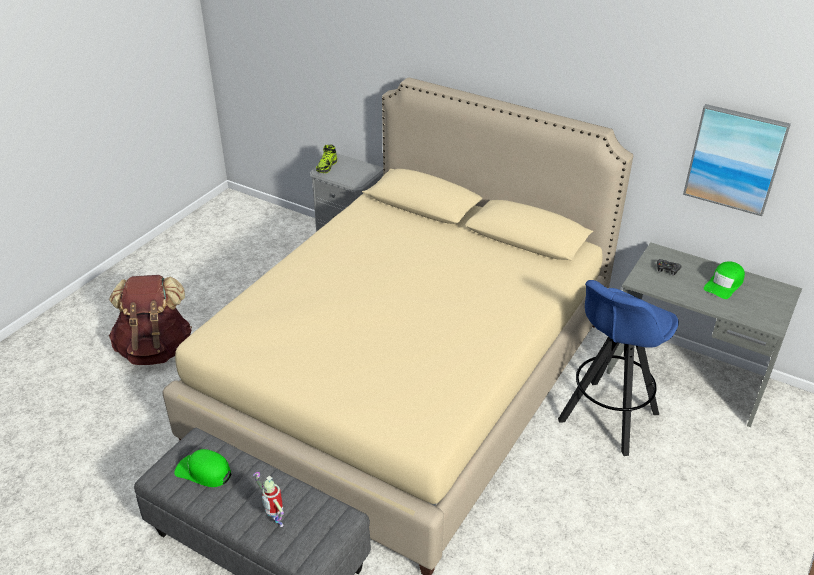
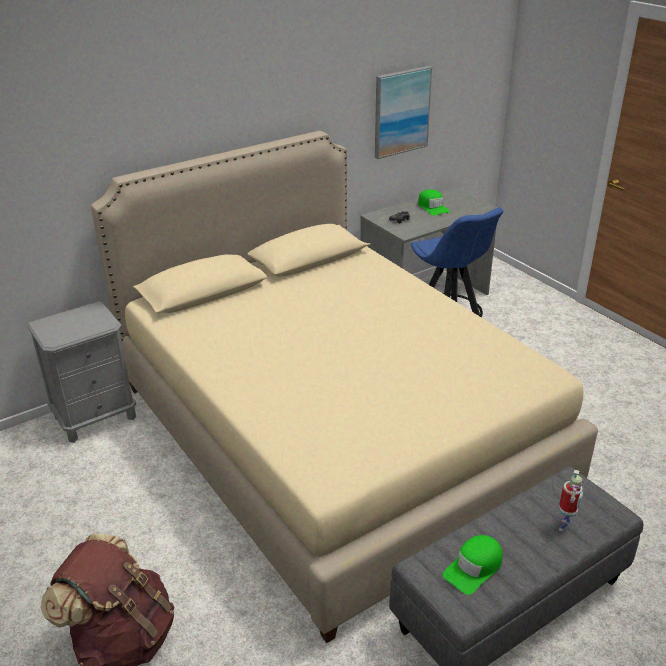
camera: 65 degrees left, 5 degrees down
toy robot [253,472,284,527] -> toy robot turned 45 degrees counterclockwise [559,470,583,531]
shoe [316,145,337,173] -> none

